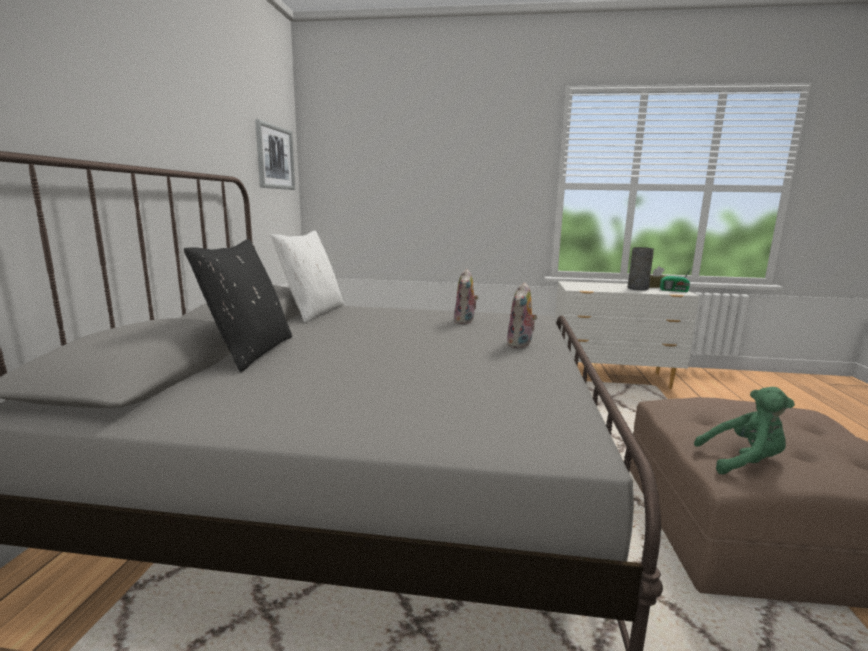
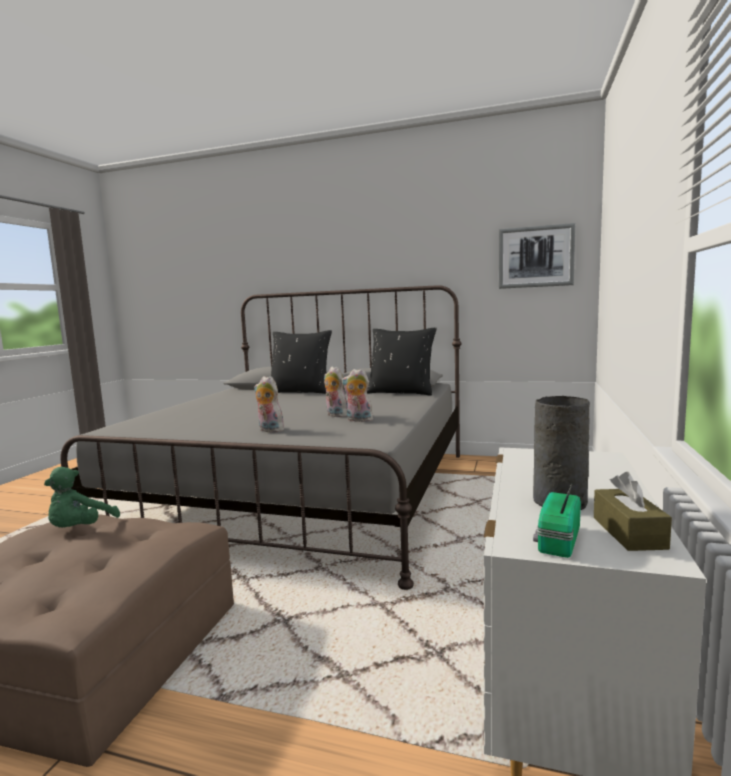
camera: 100 degrees right, 5 degrees down
white pillow [271,231,344,323] -> black pillow [367,328,436,396]
none -> plush toy [324,367,347,417]

